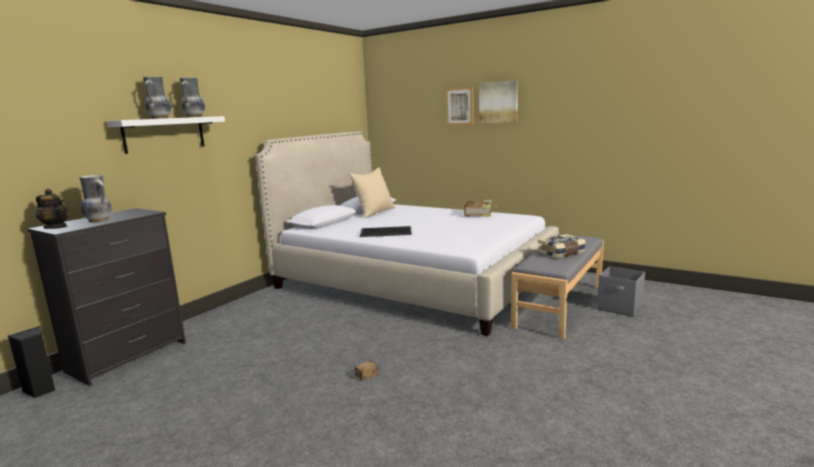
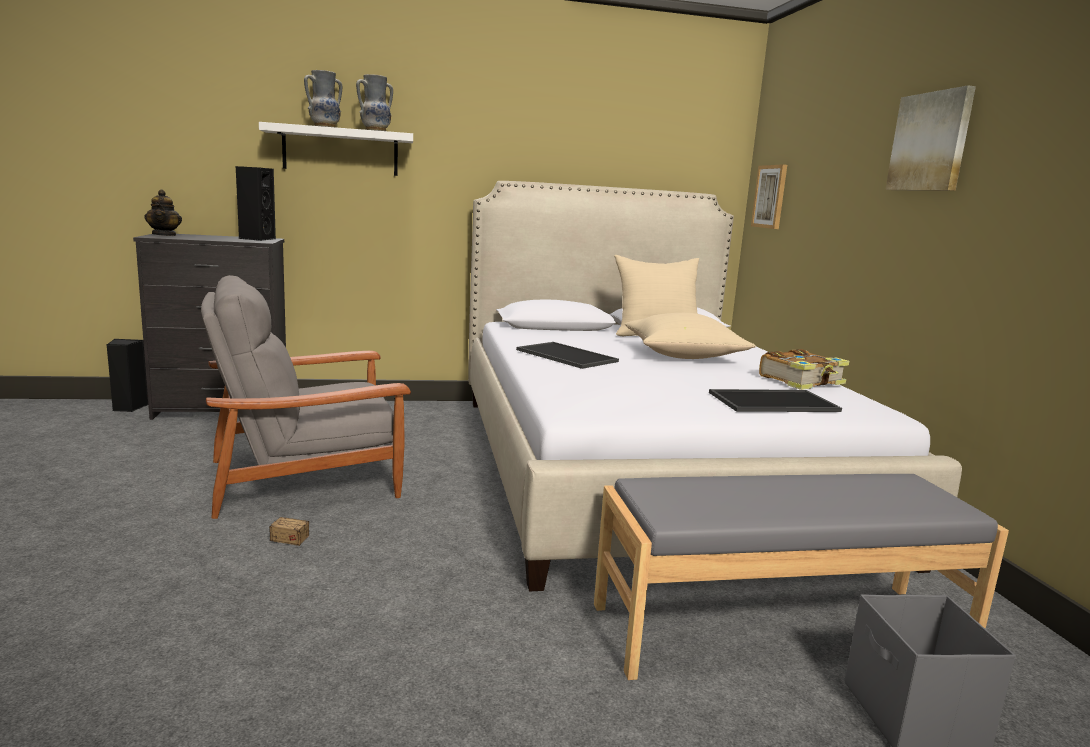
camera: 45 degrees right, 0 degrees up
vase [79,175,112,223] -> none
picture [446,87,474,125] -> picture moved to [751,164,787,229]
book [537,234,586,258] -> none
none -> grey armchair [201,275,411,519]
none -> black speaker [236,166,276,241]
none -> beige pillow [625,313,756,359]
none -> tray [709,389,842,412]

